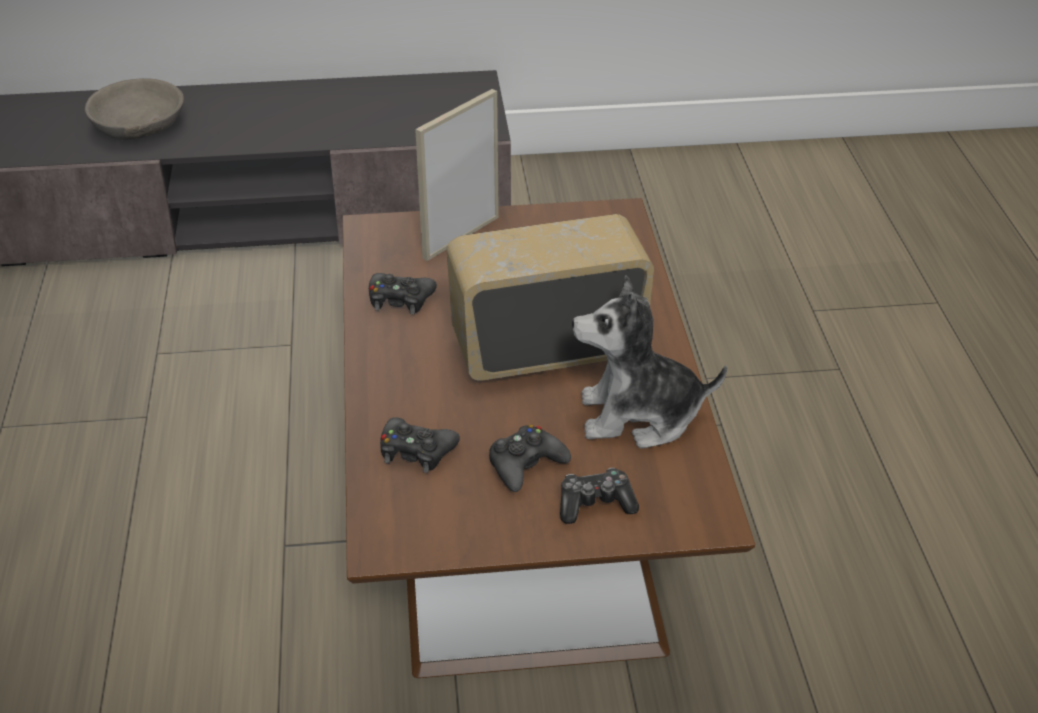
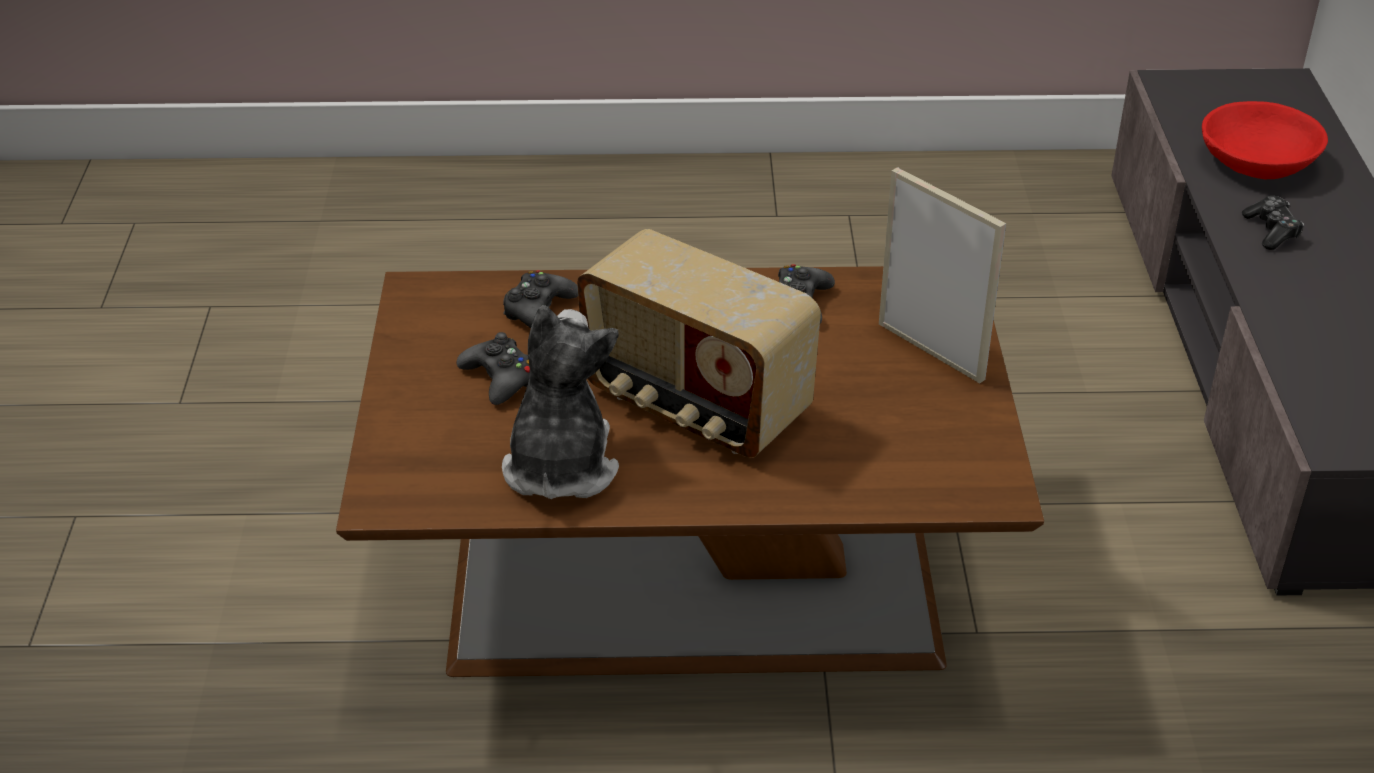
camera: 95 degrees right, 0 degrees up
grey bowl [85,78,184,140] -> red bowl [1202,101,1328,179]
radio [446,214,654,381] -> radio turned 135 degrees clockwise [577,229,821,458]
game controller [560,468,639,524] -> game controller moved to [1242,196,1304,250]

